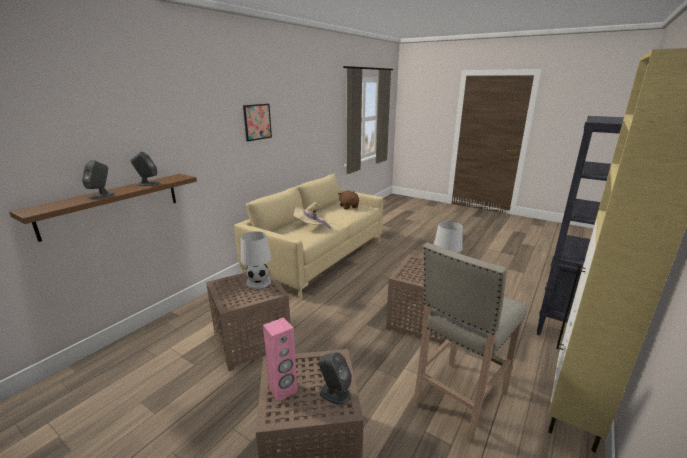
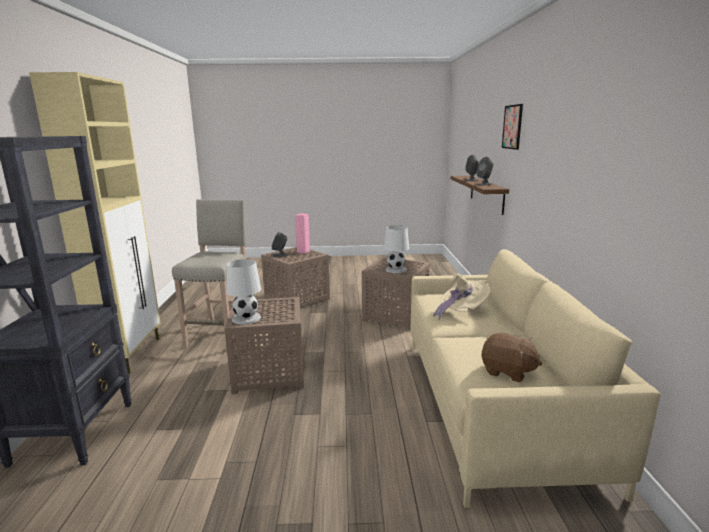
camera: 145 degrees right, 5 degrees down
picture [243,104,272,142] -> picture moved to [502,104,523,150]

